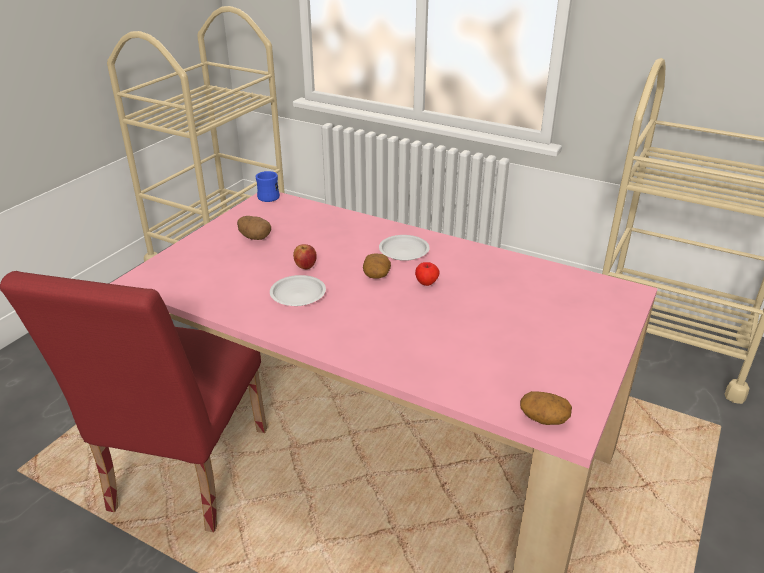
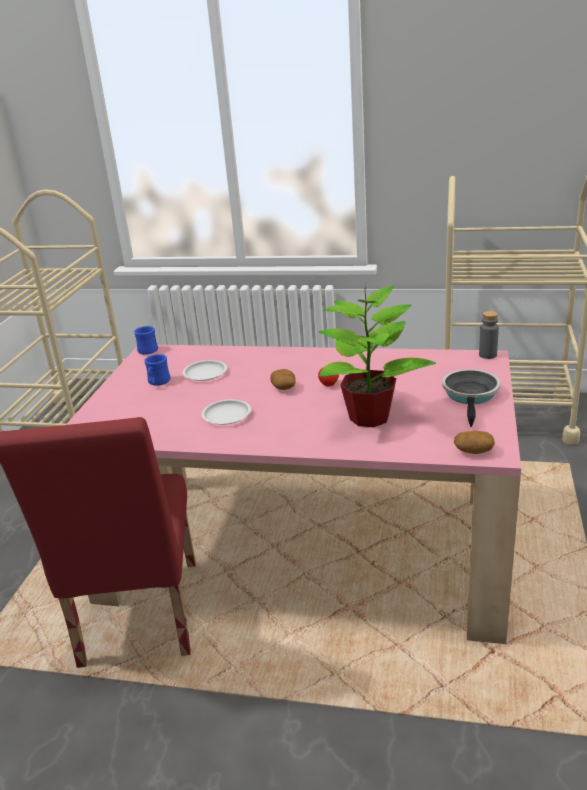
camera: 15 degrees left, 5 degrees down
potato [237,216,271,240] -> blue mug [144,354,170,386]
apple [293,244,317,269] -> none
white plate [379,235,430,261] -> white plate moved to [183,360,227,381]
none -> potted plant [318,284,436,427]
none -> frying pan [442,369,500,427]
none -> grey bottle [479,311,499,359]

